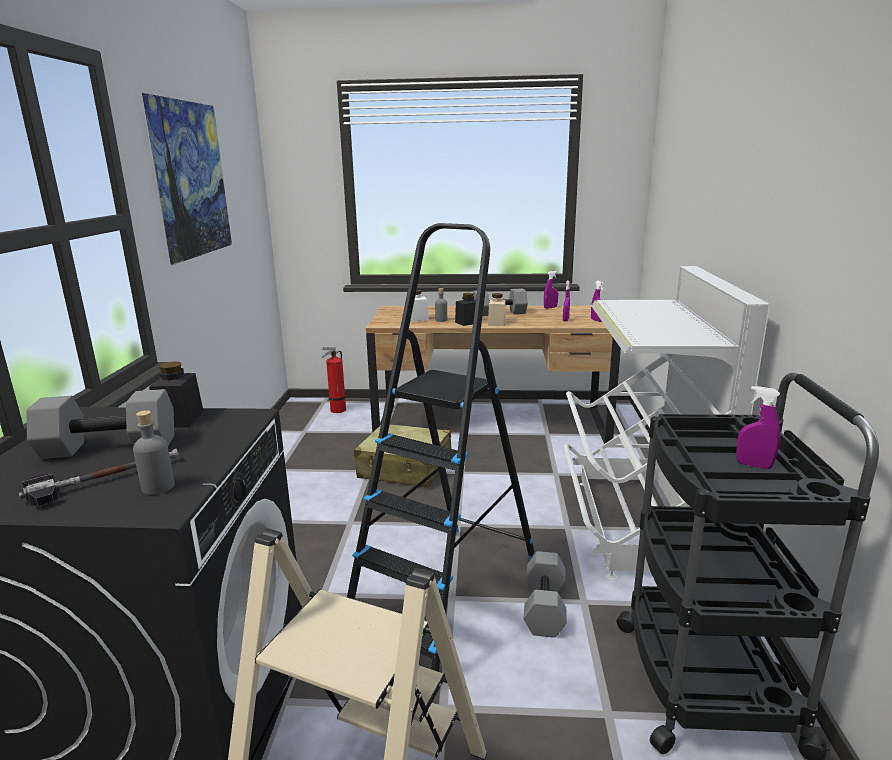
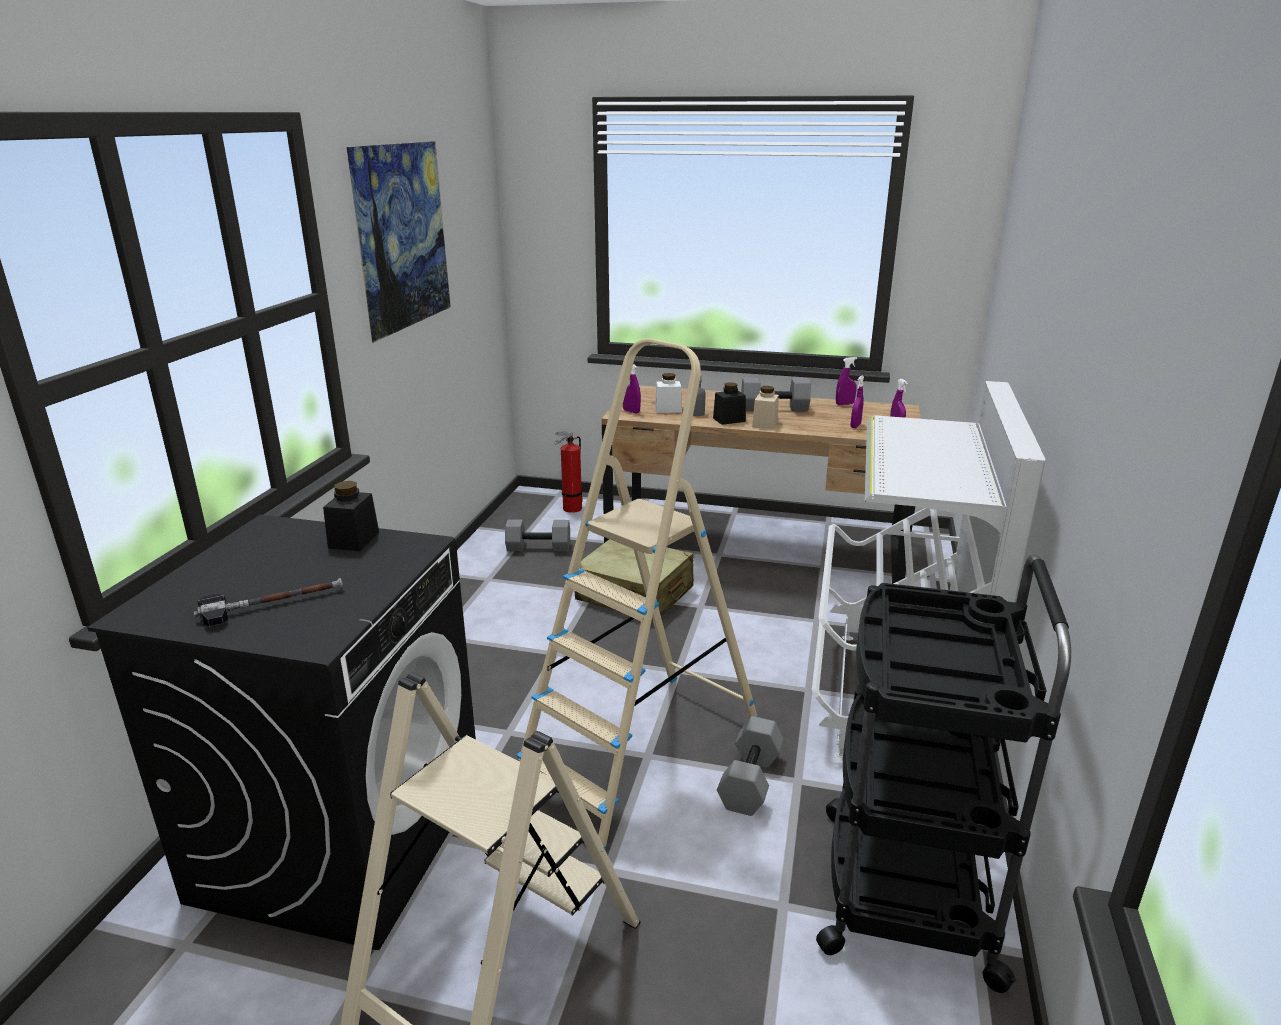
camera: 10 degrees right, 5 degrees up
grey dumbbell [27,389,174,459] -> grey dumbbell moved to [505,519,570,552]
grey bottle [133,410,175,495] -> none
black step ladder [347,223,535,672] -> beige step ladder [516,338,758,851]
purple spray bottle [736,386,780,469] -> purple spray bottle moved to [623,364,641,413]

